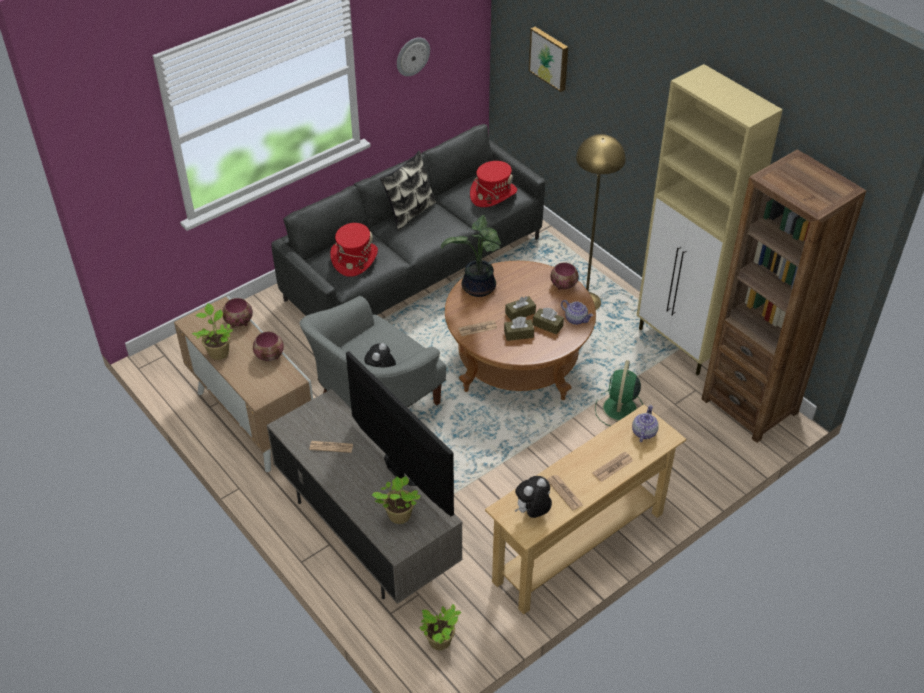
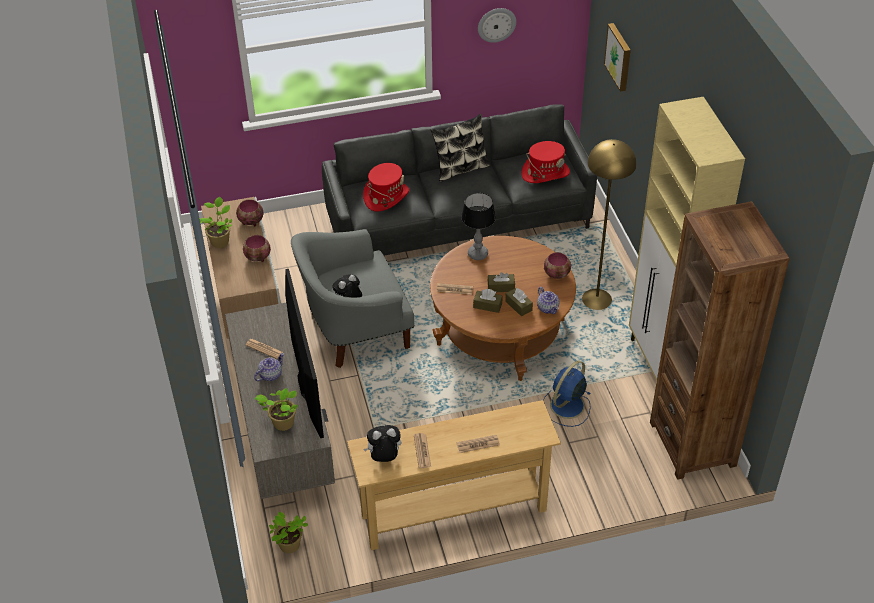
camera: 25 degrees right, 0 degrees up
potted plant [441,215,501,297] -> table lamp [461,193,496,260]
green fan [595,360,643,426] -> blue fan [543,360,590,427]
teapot [632,405,659,442] -> teapot moved to [254,353,284,381]

